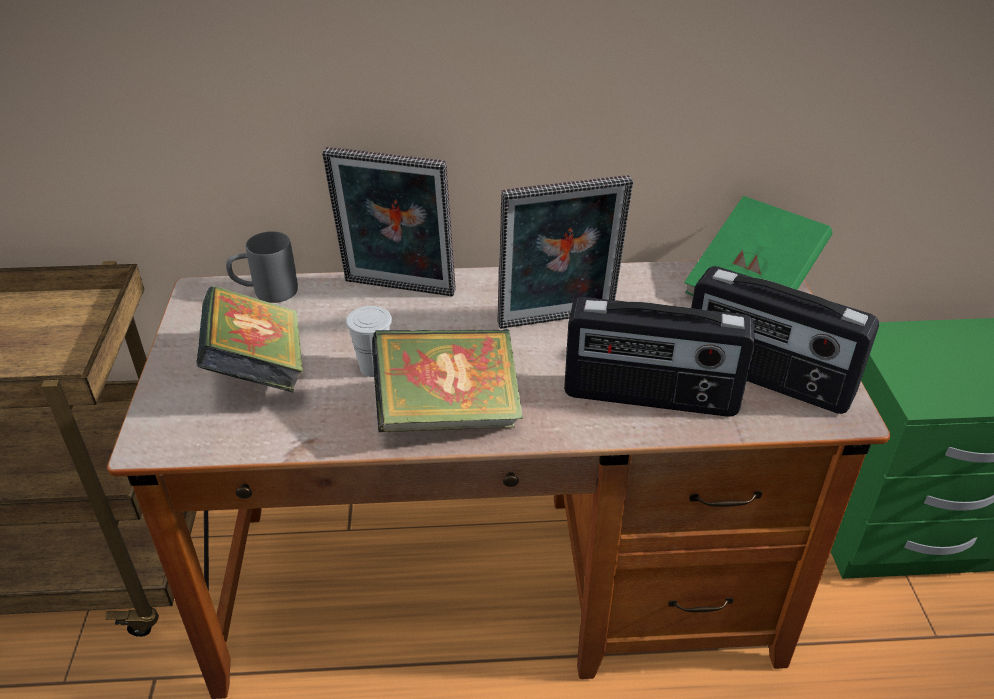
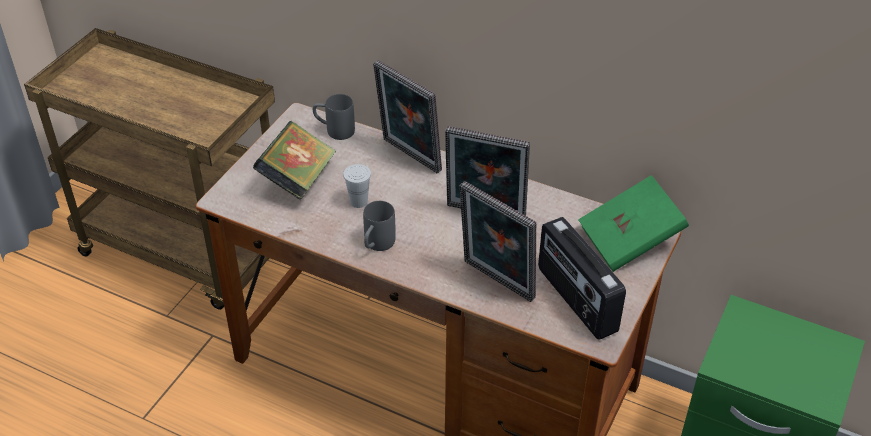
camera: 30 degrees right, 5 degrees up
book [372,329,523,432] -> grey mug [363,201,396,251]
radio [564,297,755,417] -> picture frame [460,181,536,302]

